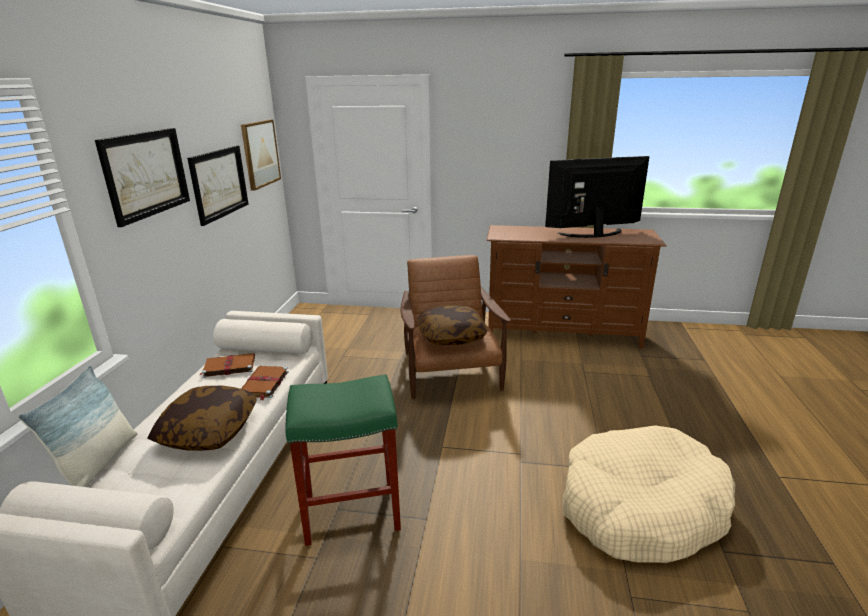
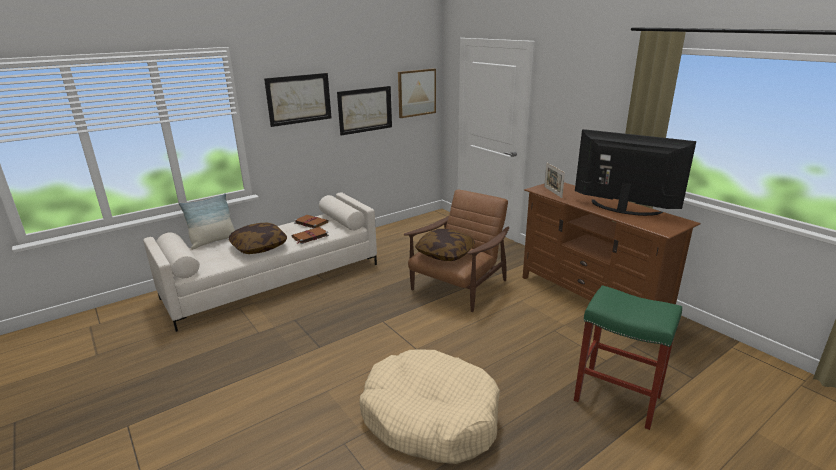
camera: 45 degrees right, 0 degrees up
green stool [286,374,401,546] -> green stool moved to [574,285,682,430]
none -> picture frame [544,163,565,198]

